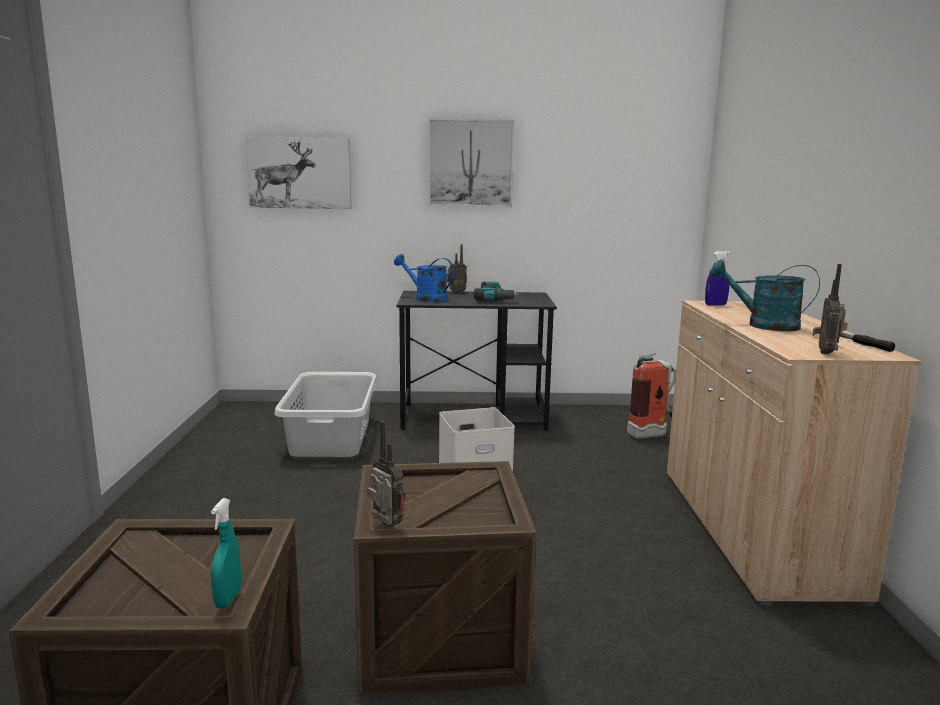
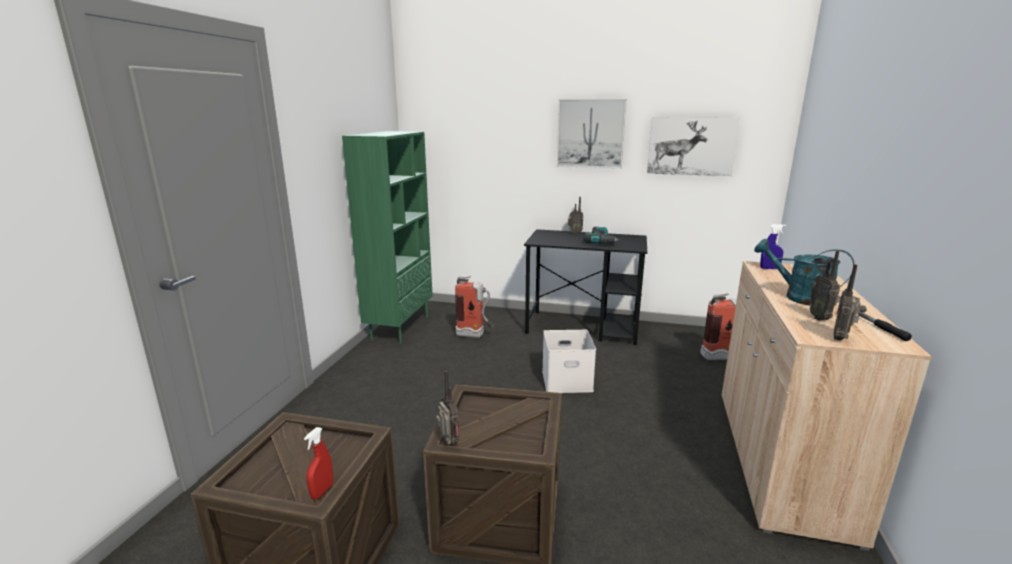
camera: 15 degrees right, 5 degrees up
turquoise spray bottle [211,498,242,608] -> red spray bottle [304,427,333,500]
picture [246,136,351,209] -> picture moved to [647,117,740,176]
grey laundry basket [274,372,377,457] -> fire extinguisher [455,276,494,338]
blue watering can [394,254,454,302] -> none
none -> green bookcase [342,131,433,344]
none -> radio [810,251,840,320]

